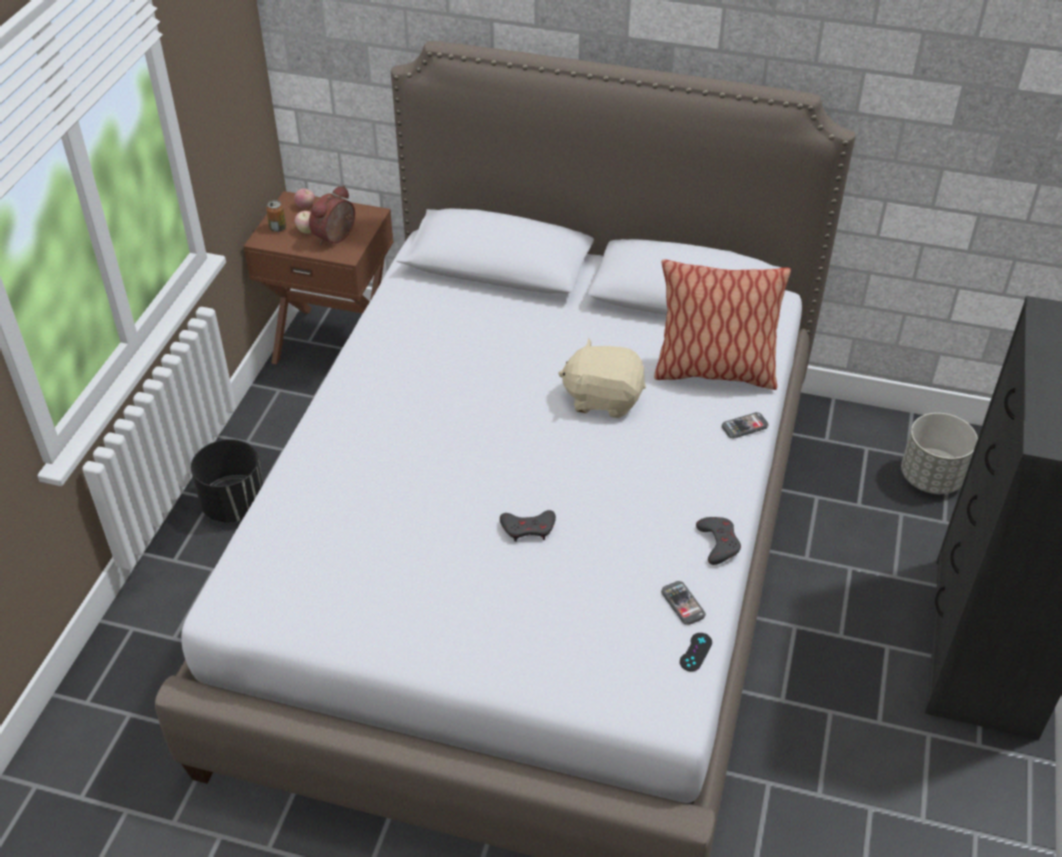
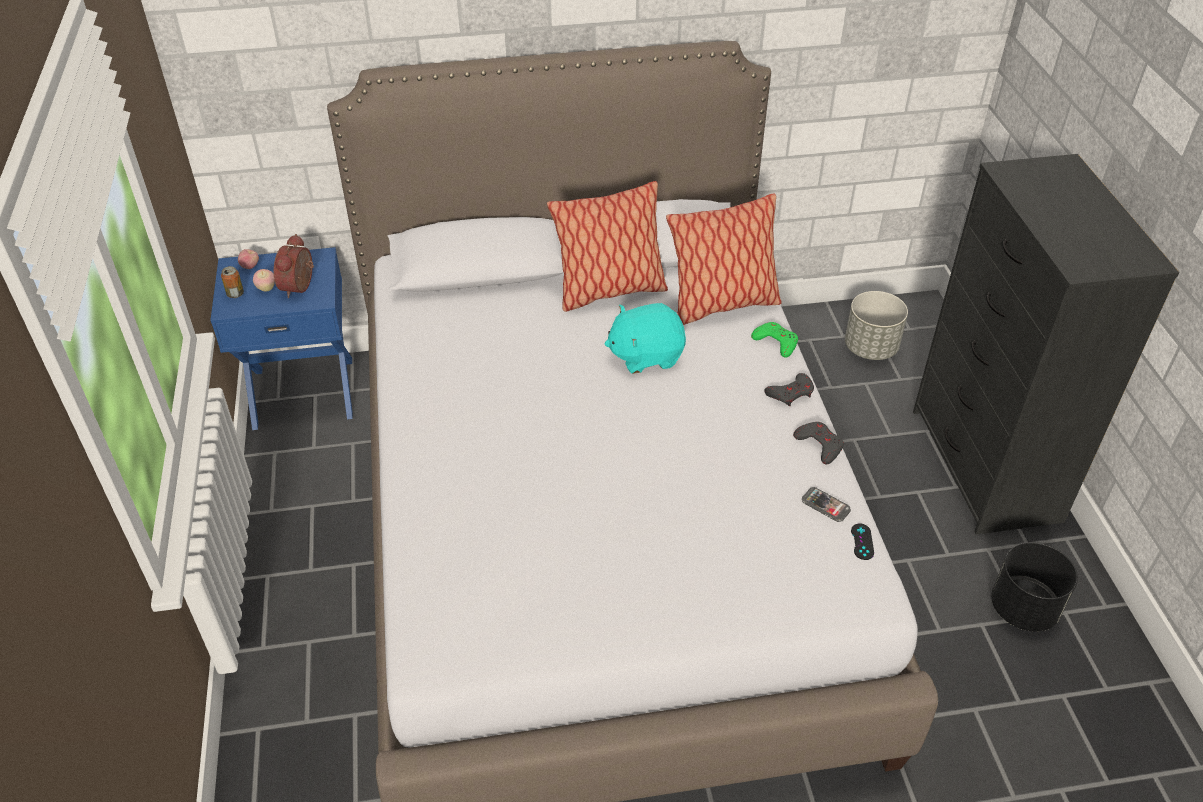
camera: 25 degrees left, 0 degrees up
black planter [191,439,264,523] -> black planter moved to [991,542,1078,632]
brown nightstand [243,191,393,364] -> blue nightstand [210,247,353,430]
grey game controller [500,510,556,542] -> grey game controller moved to [764,373,814,406]
beige plush toy [558,338,646,418] -> turquoise plush toy [605,303,686,374]
phone [722,412,769,439] -> green game controller [751,322,798,358]
none -> pillow [547,181,668,312]

